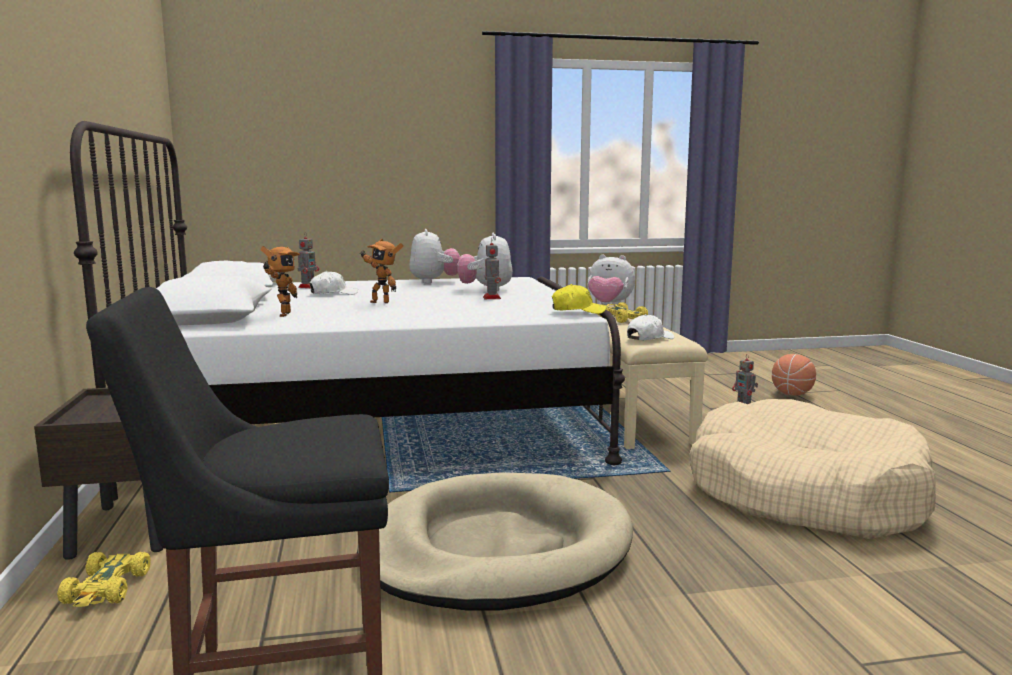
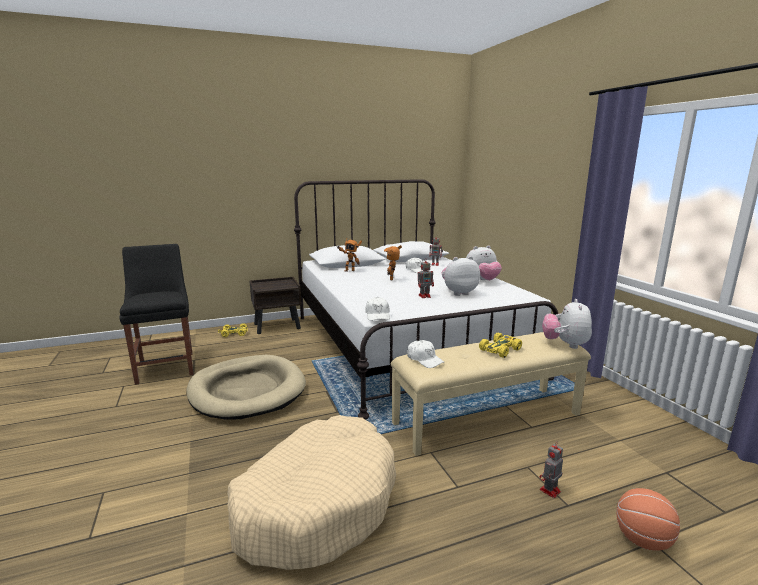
camera: 80 degrees right, 5 degrees up
yellow cap [552,284,607,314] -> white cap [365,297,390,321]

